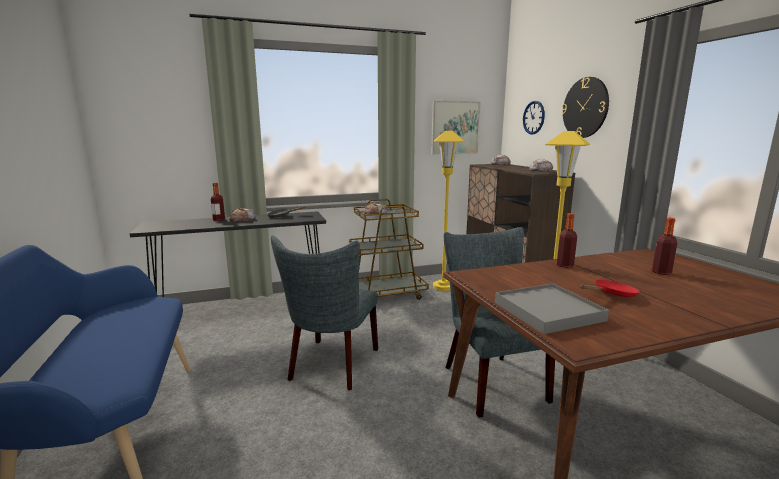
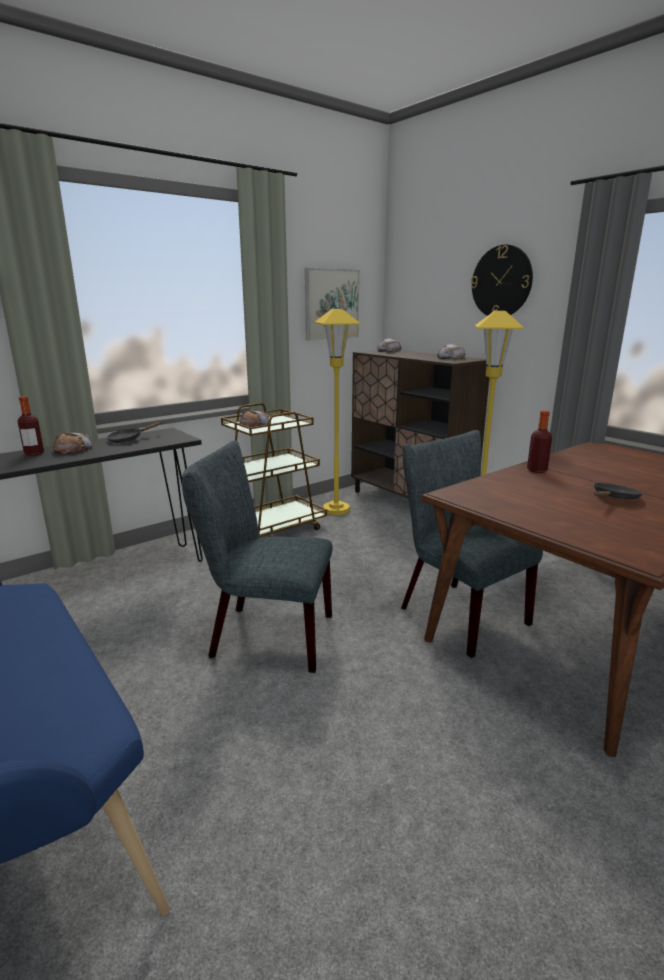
camera: 20 degrees left, 5 degrees up
grey chair [271,235,378,391] -> grey chair turned 105 degrees clockwise [182,440,332,673]
grey tray [495,283,609,334] -> none
wall clock [523,101,545,135] -> none
red frying pan [579,279,640,297] -> black frying pan [594,483,642,499]
bottle [652,217,677,275] -> none

